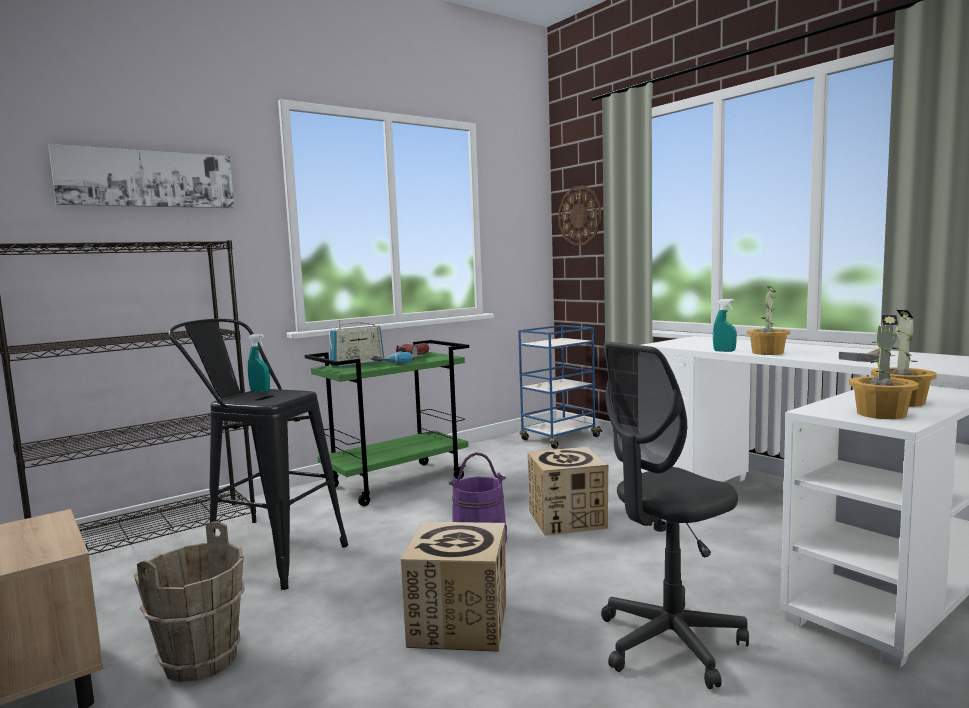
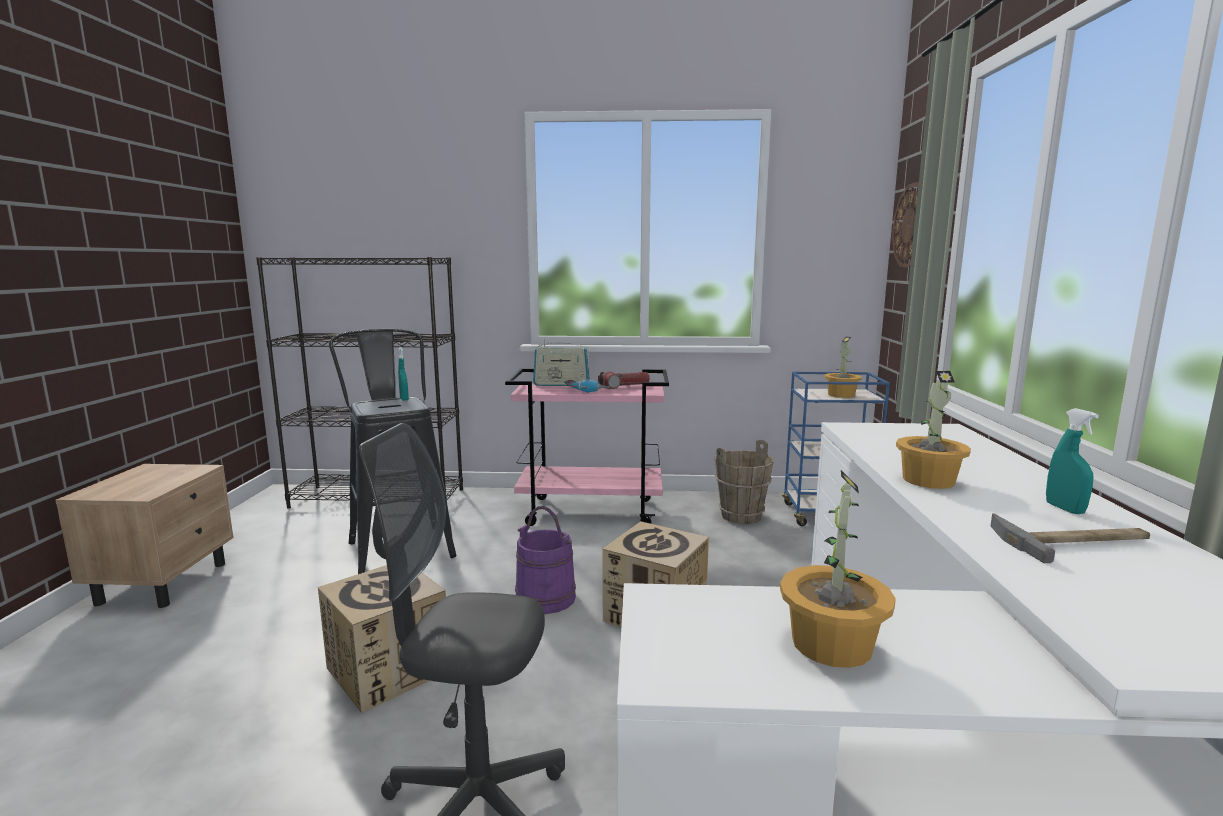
camera: 40 degrees right, 5 degrees up
picture [48,144,234,208] -> none
brown bucket [134,521,245,682] -> brown bucket moved to [714,440,774,524]
green cart [304,340,469,506] -> pink cart [505,368,669,526]
turquoise spray bottle [713,299,737,352] -> turquoise spray bottle moved to [1046,408,1099,514]
potted plant [849,315,918,419] -> potted plant moved to [824,336,862,398]

